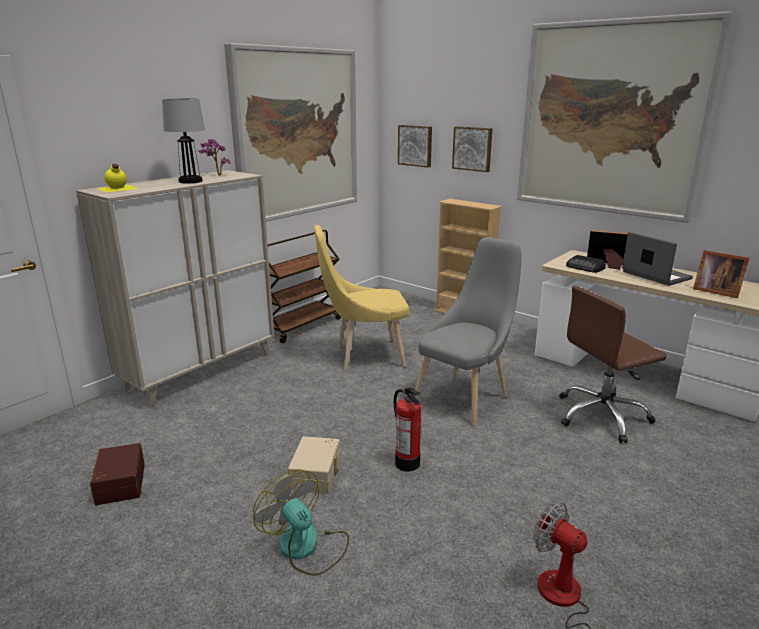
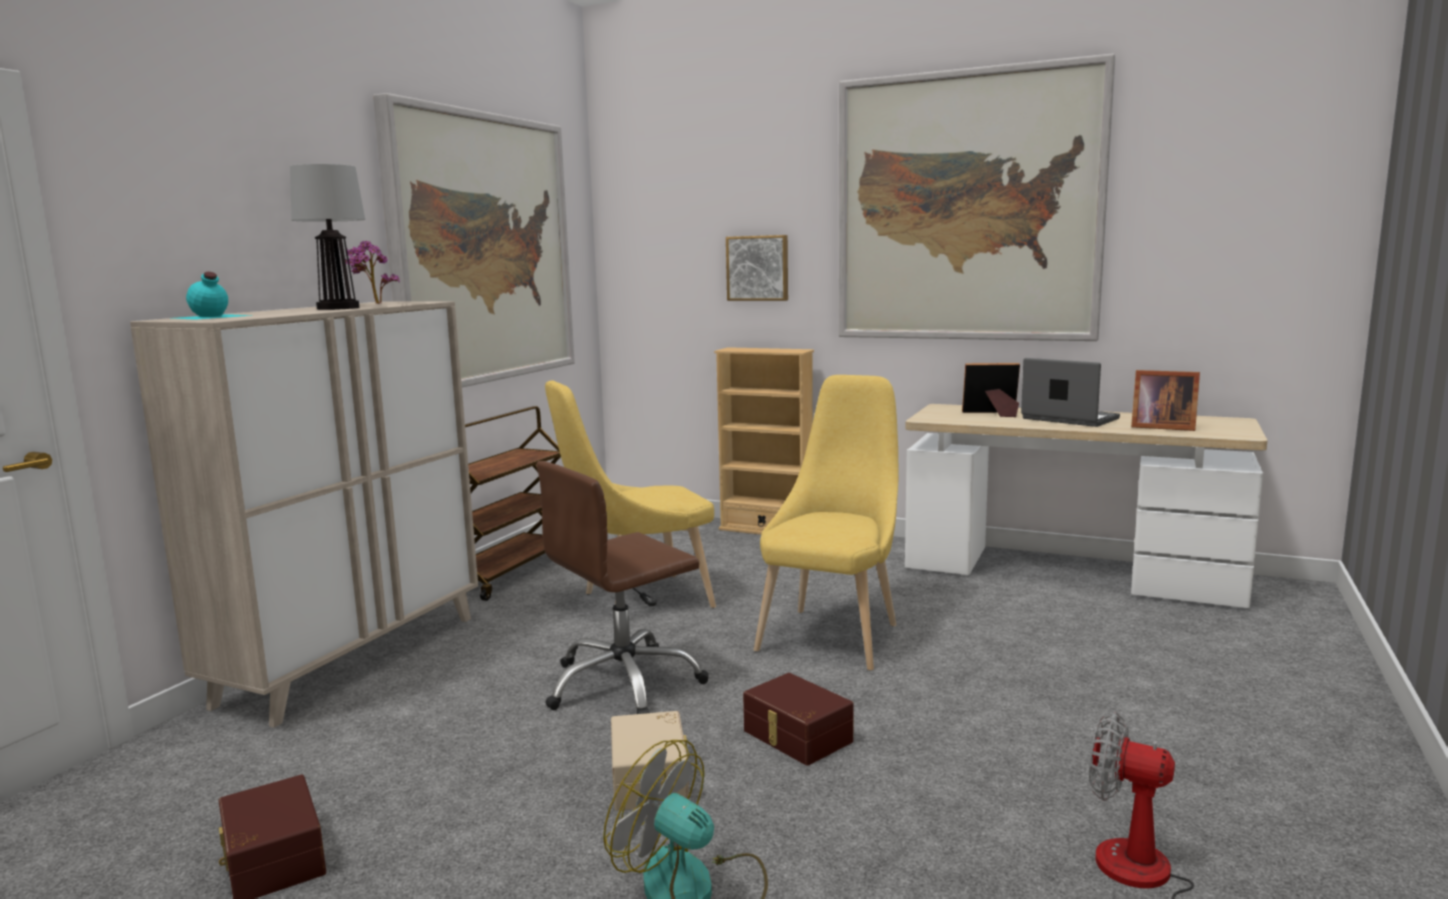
camera: 15 degrees left, 10 degrees down
yellow bottle [98,164,138,192] -> turquoise bottle [173,272,253,320]
fire extinguisher [394,388,421,472] -> brown storage box [743,673,854,766]
picture [398,125,432,168] -> none
grey chair [414,237,521,426] -> yellow chair [754,375,899,671]
brown office chair [559,286,667,443] -> brown office chair moved to [536,461,709,714]
radio [566,255,606,273] -> none

